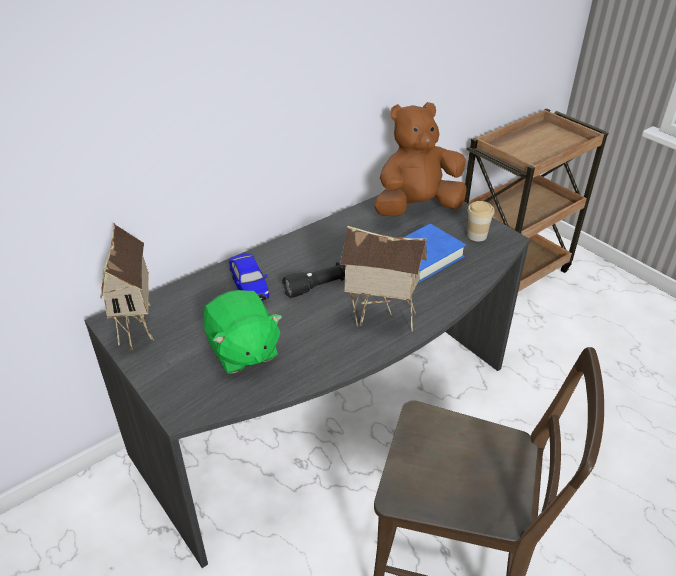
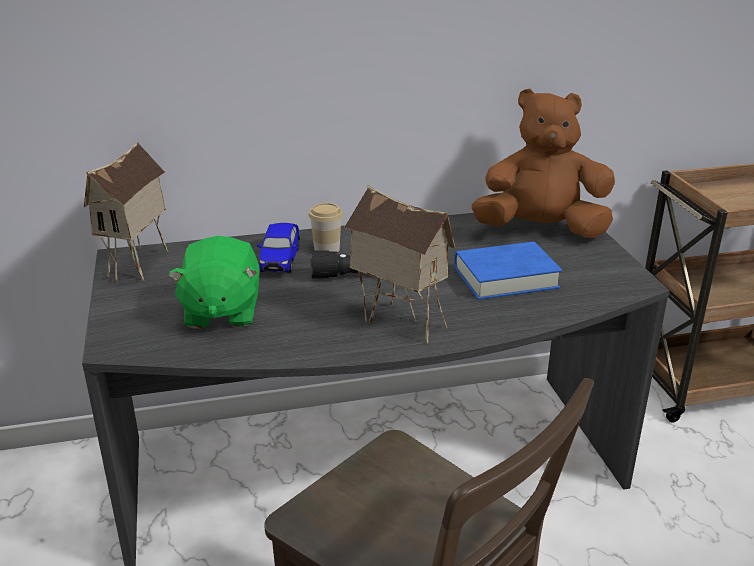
camera: 25 degrees right, 10 degrees down
cup [467,201,495,241] -> cup moved to [309,203,343,252]

